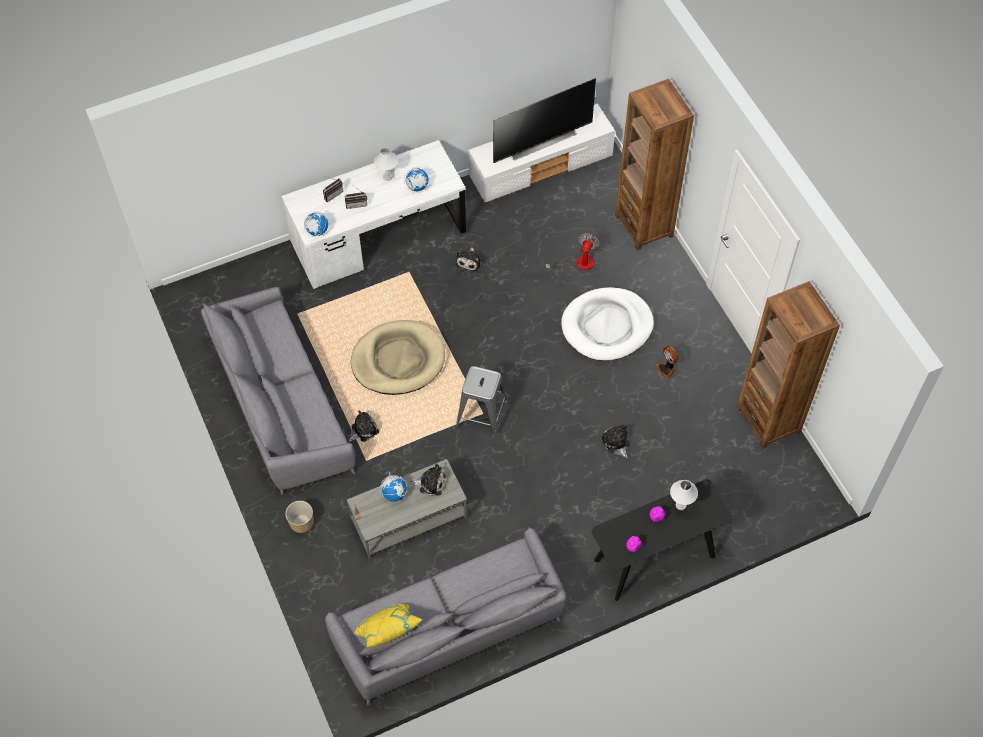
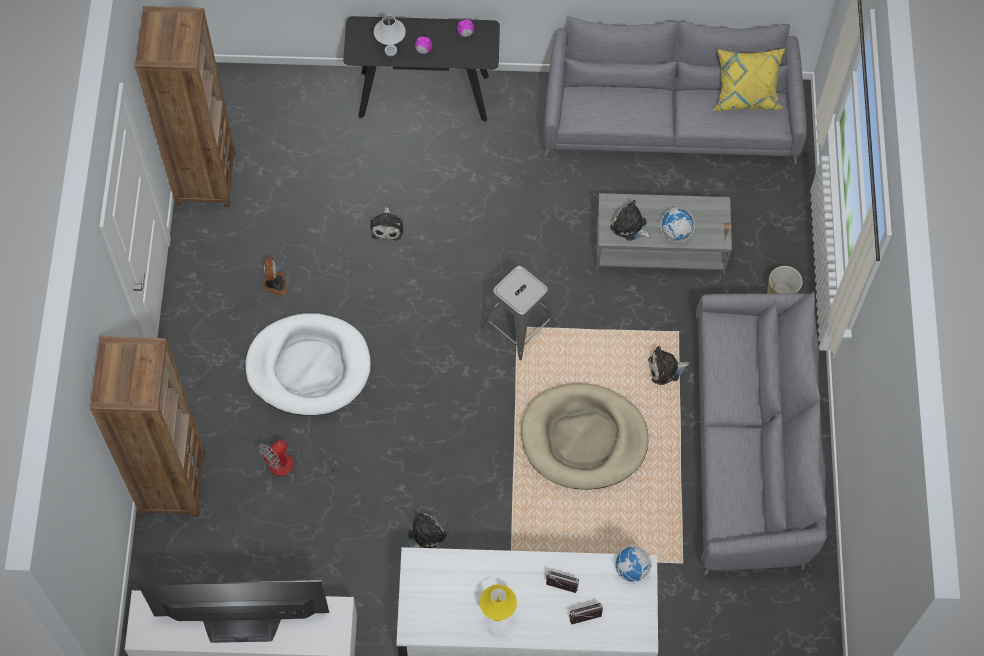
camera: 155 degrees left, 5 degrees up
white table lamp [374,148,398,181] -> yellow table lamp [480,585,517,621]
globe [404,167,430,193] -> none

